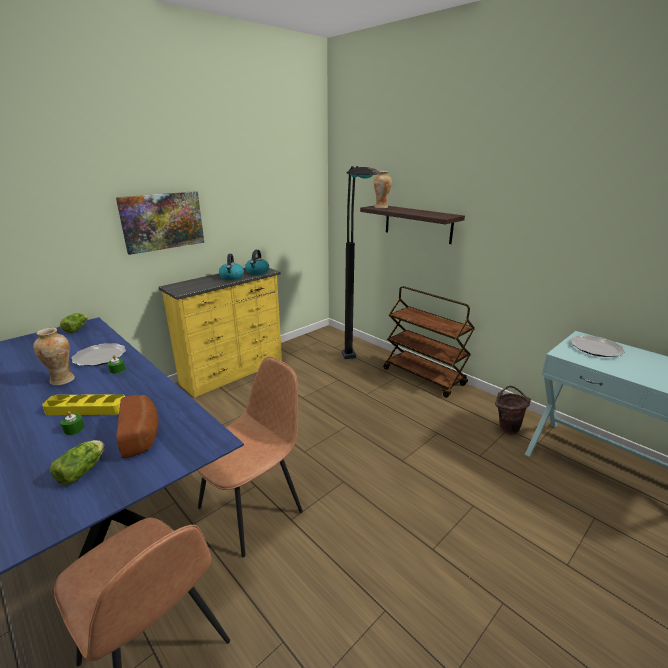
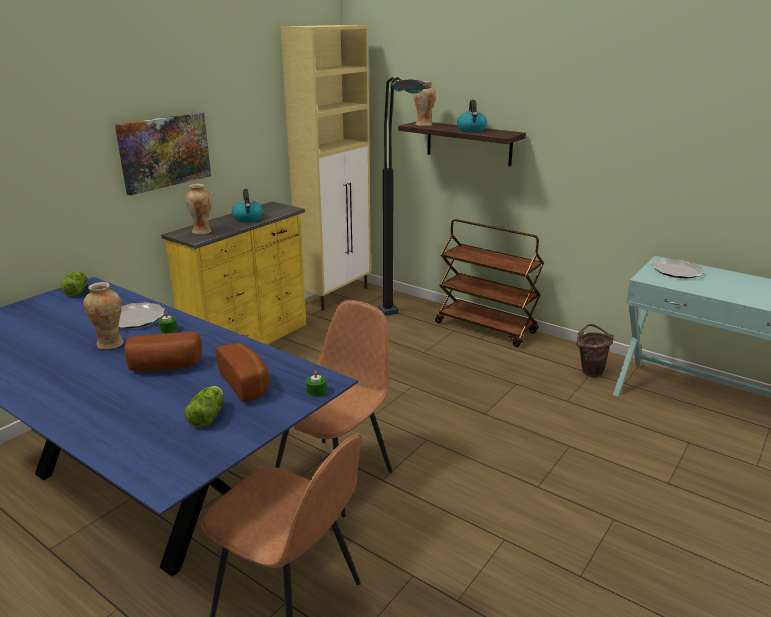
camera: 10 degrees left, 0 degrees up
yellow tray [42,394,125,415] -> bread [124,332,202,371]
green candle [61,411,85,435] -> green candle moved to [306,370,327,397]
kettle [245,250,269,275] -> kettle moved to [457,100,487,132]
none -> vase [185,184,212,234]
none -> beige cabinet [280,25,371,311]

